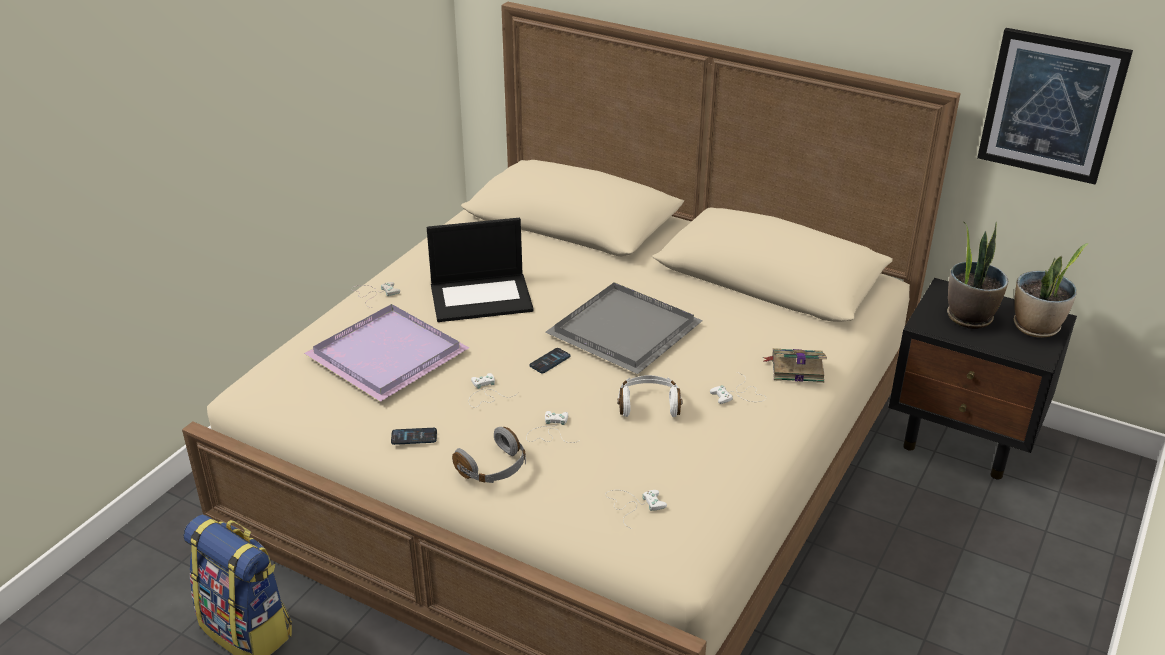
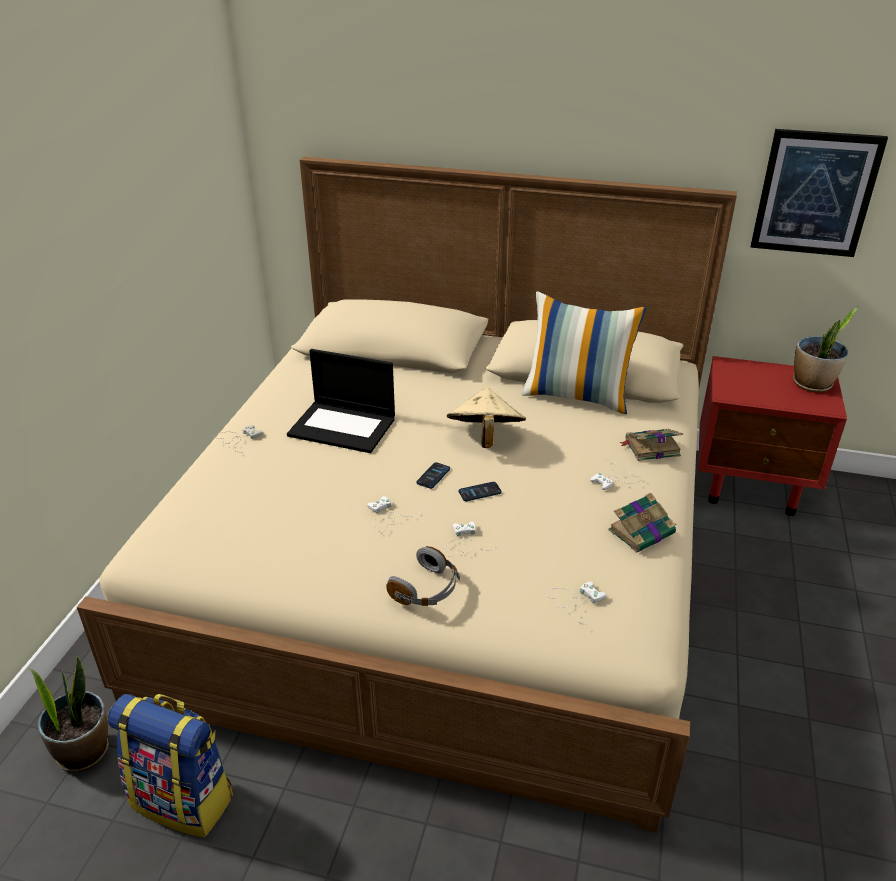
camera: 15 degrees left, 0 degrees up
purple tray [304,304,469,402] -> none
phone [391,428,437,445] -> phone moved to [459,482,502,501]
laptop [427,218,534,322] -> laptop turned 45 degrees clockwise [287,349,395,453]
grey tray [545,282,703,374] -> beige hat [447,387,526,448]
white headphones [617,375,682,417] -> none
black nightstand [889,278,1077,480] -> red nightstand [698,356,847,516]
potted plant [947,221,1008,329] -> potted plant moved to [29,656,109,772]
none -> pillow [522,292,647,414]
none -> book [608,493,676,552]

